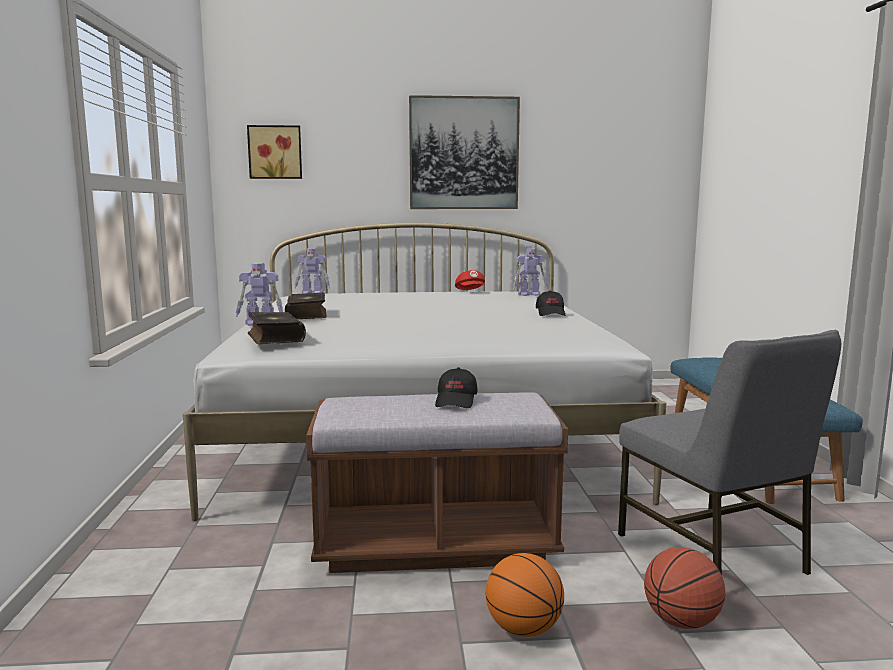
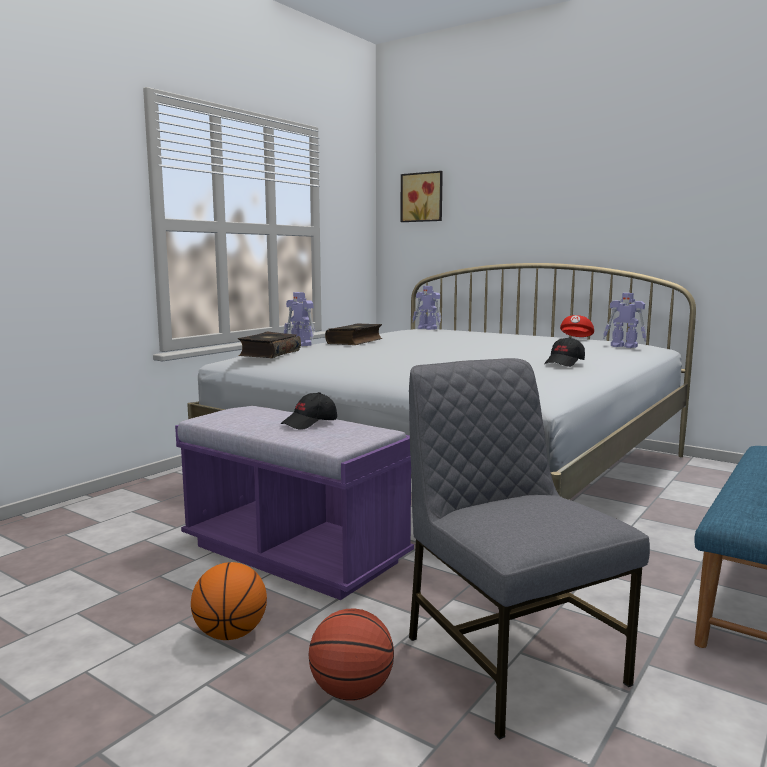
camera: 40 degrees right, 0 degrees up
brown bench [306,392,568,573] -> purple bench [175,406,414,600]
picture [409,95,520,209] -> none
grey chair [618,330,841,575] -> grey chair turned 135 degrees clockwise [409,358,650,740]

